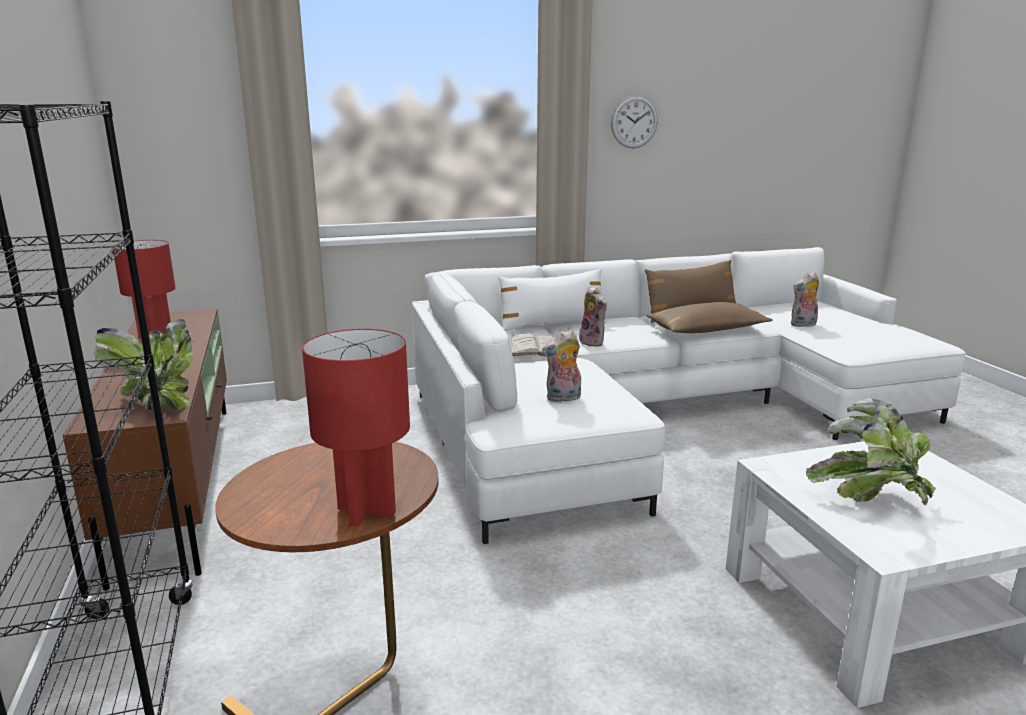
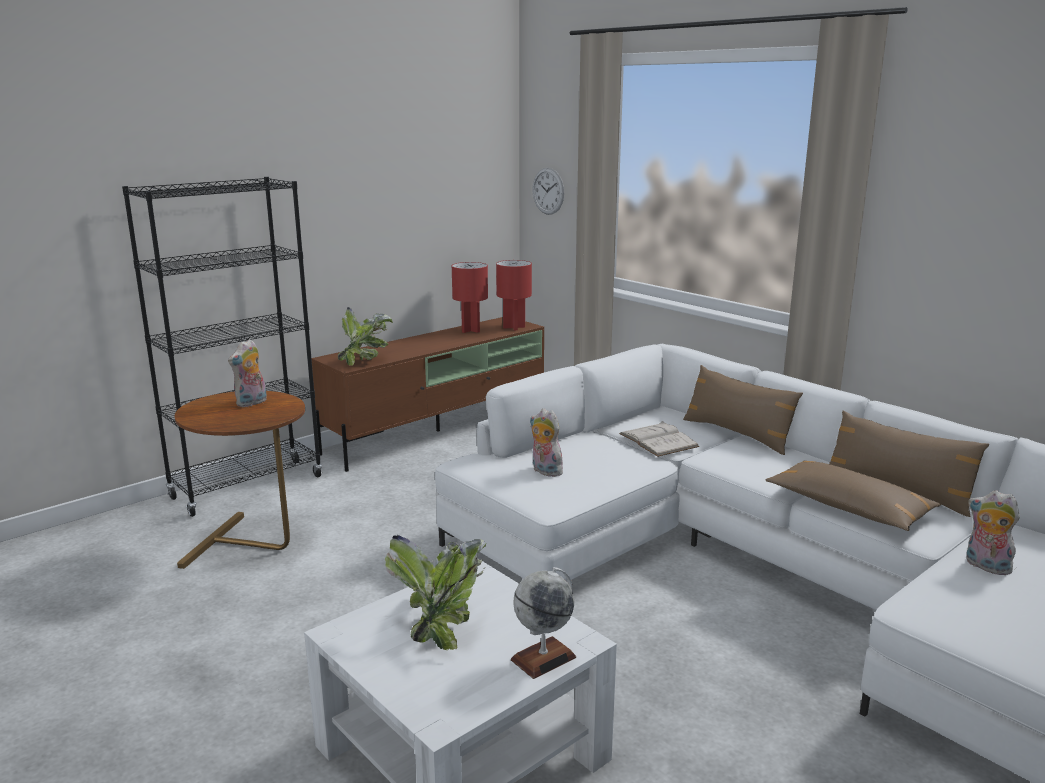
camera: 65 degrees right, 0 degrees up
red table lamp [302,329,410,527] -> red table lamp moved to [496,260,532,330]
white pillow [498,269,607,331] -> brown pillow [683,365,803,455]
plush toy [579,285,607,347] -> plush toy moved to [228,339,267,407]
wall clock [611,95,658,149] -> wall clock moved to [532,168,564,215]
none -> globe [511,567,576,679]

